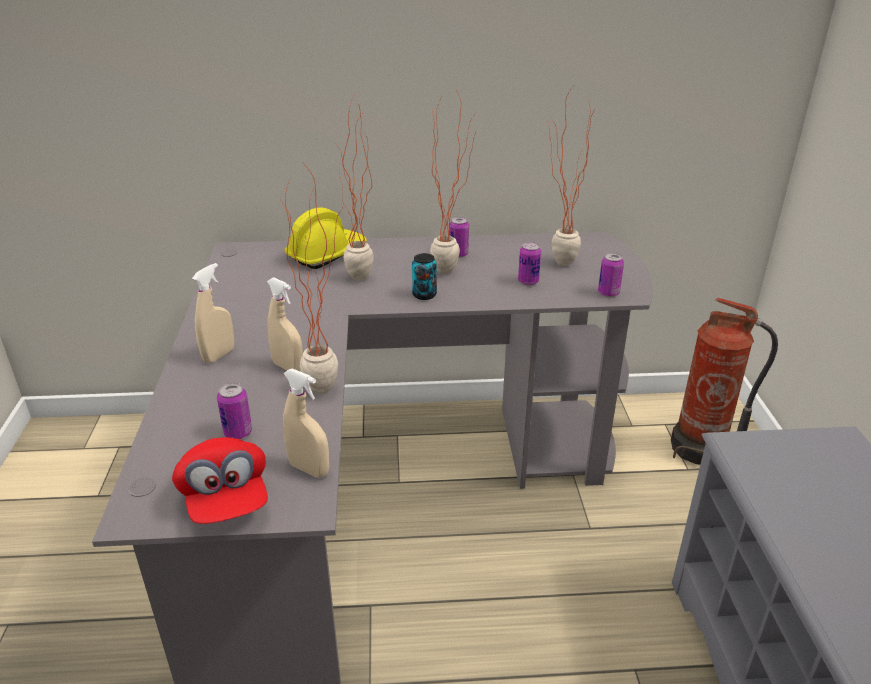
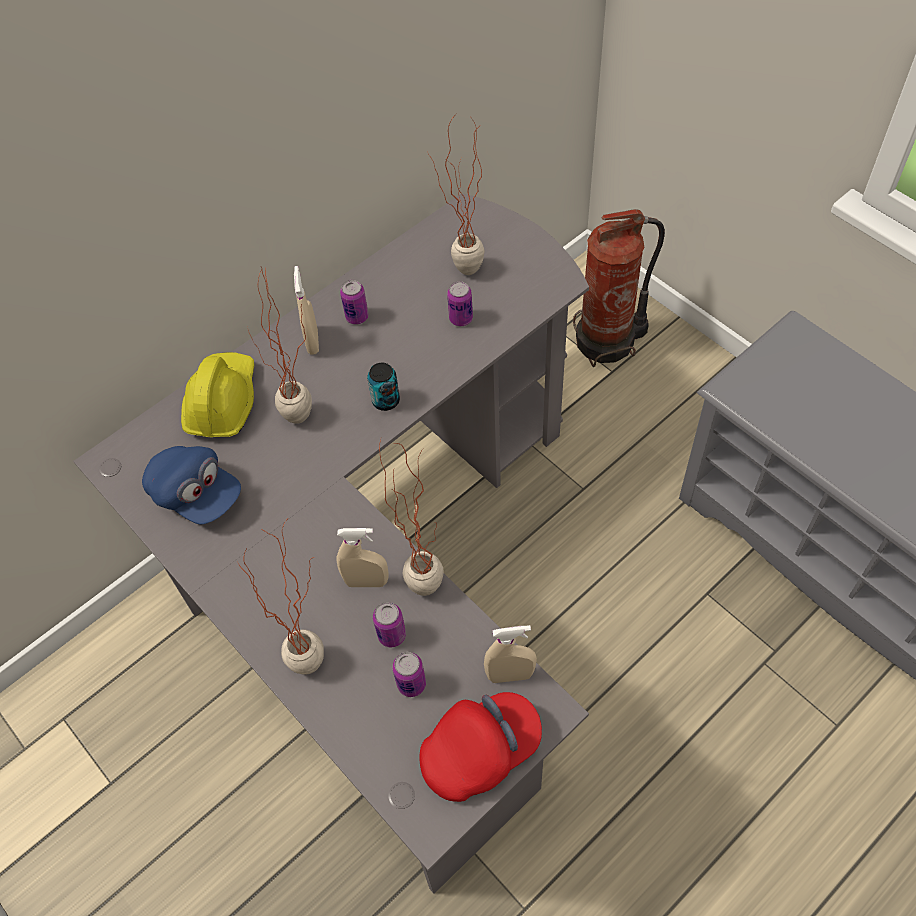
camera: 35 degrees left, 25 degrees up
red cap [172,437,268,524] -> red cap turned 60 degrees counterclockwise [419,692,542,802]
beige spray bottle [192,263,234,363] -> beige spray bottle moved to [294,266,319,355]
potted plant [430,90,476,275] -> potted plant moved to [238,520,324,675]
can [598,253,624,297] -> can moved to [373,602,406,647]
none -> blue cap [142,446,241,524]

